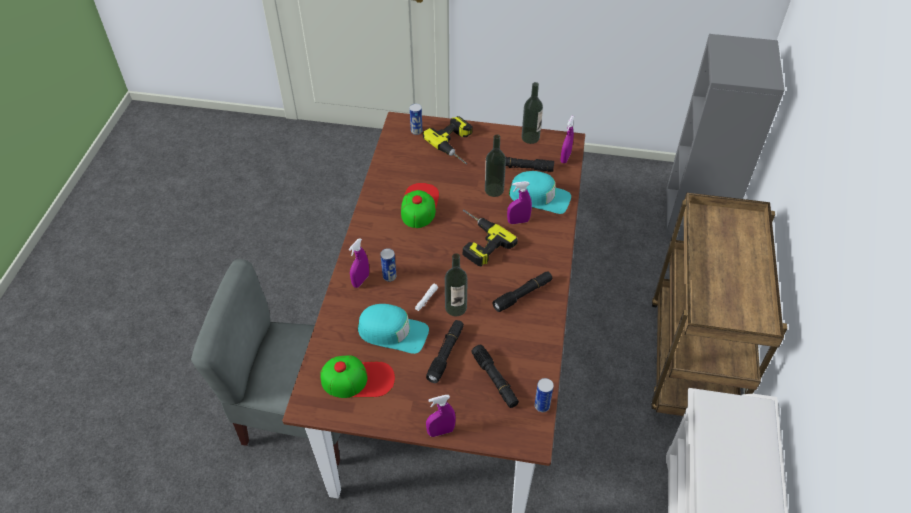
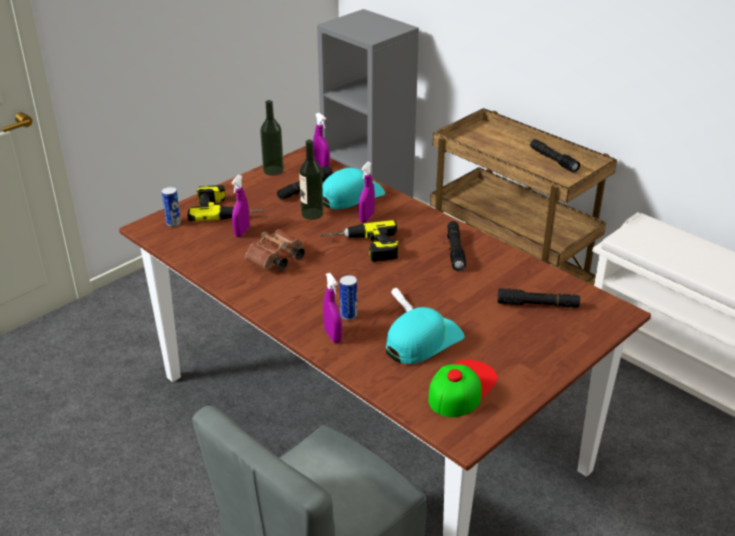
camera: 55 degrees left, 15 degrees down
cap [401,183,439,228] -> brown binoculars [245,229,305,270]
black flashlight [426,320,464,383] -> black flashlight moved to [530,139,580,172]
purple spray bottle [426,395,456,437] -> purple spray bottle moved to [232,175,250,237]
bottle [445,253,468,317] -> none
can [535,378,554,412] -> none

